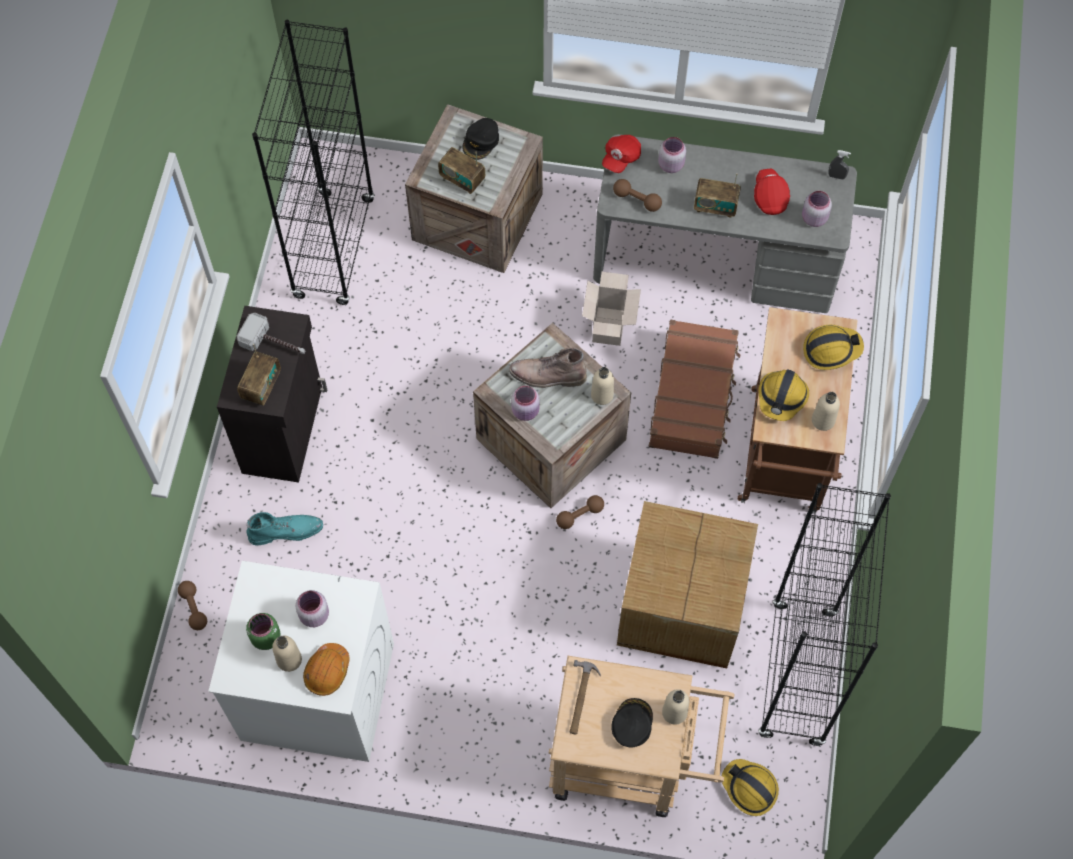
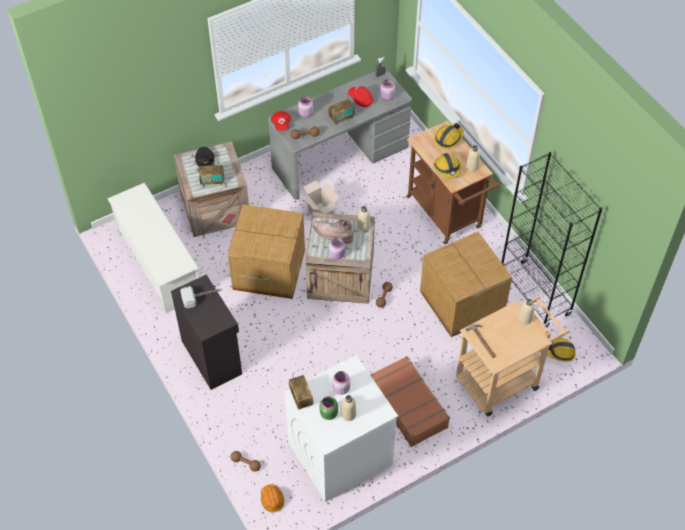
camera: 40 degrees left, 10 degrees down
radio [237,344,281,406] -> radio moved to [289,372,313,409]
turquoise boot [246,512,323,546] -> none
black bookcase [252,20,375,305] -> white shoe rack [107,183,199,313]
orange hard hat [303,643,350,696] -> orange hard hat moved to [261,484,284,512]
brown boot [509,348,587,388] -> brown boot turned 60 degrees clockwise [313,219,353,244]
black cap [611,698,653,748] -> none
brown suitcase [649,320,740,459] -> brown suitcase moved to [370,356,450,447]
none -> cardboard box [228,204,305,299]

